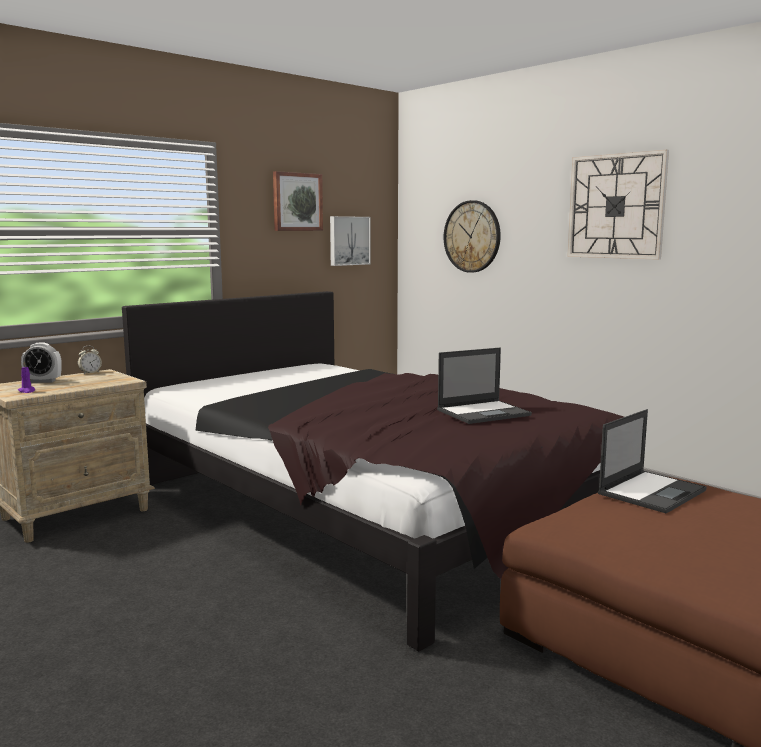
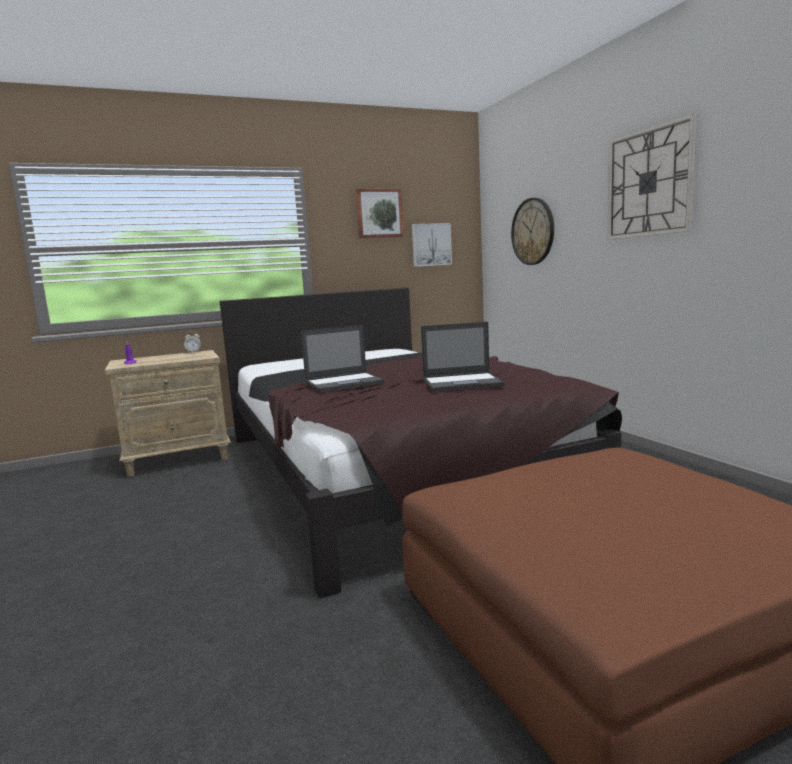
camera: 20 degrees right, 0 degrees up
alarm clock [21,342,62,383] -> none
laptop [598,409,707,514] -> laptop moved to [301,325,385,392]

